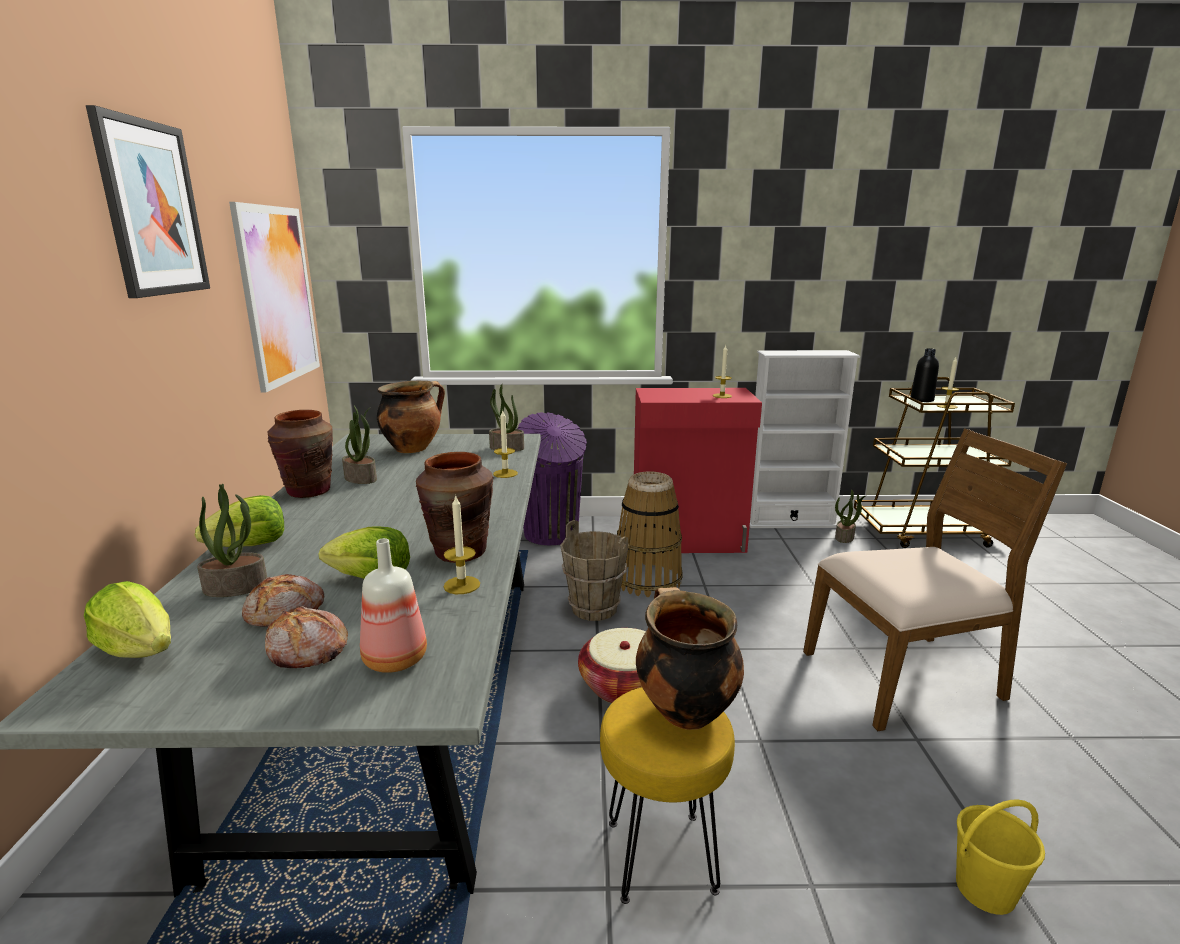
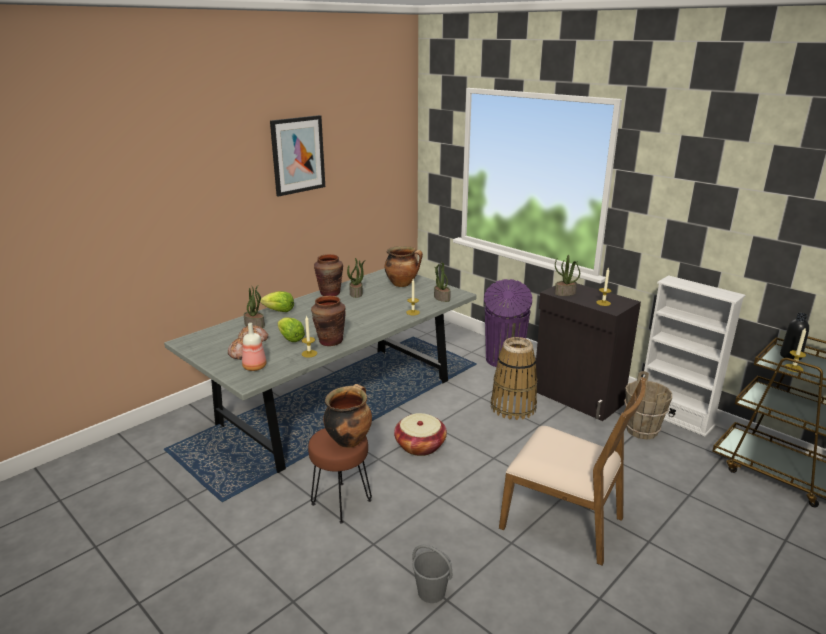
camera: 45 degrees right, 5 degrees up
lettuce [84,581,171,658] -> none
picture [229,202,320,392] -> none
brown bucket [560,520,628,621] -> brown bucket moved to [624,371,672,440]
yellow stool [600,687,735,904] -> brown stool [308,428,372,524]
red cabinet [634,388,762,553] -> black cabinet [536,283,641,421]
potted plant [835,490,867,543] -> potted plant moved to [555,255,580,296]
yellow bucket [956,799,1045,915] -> grey bucket [412,545,452,603]

